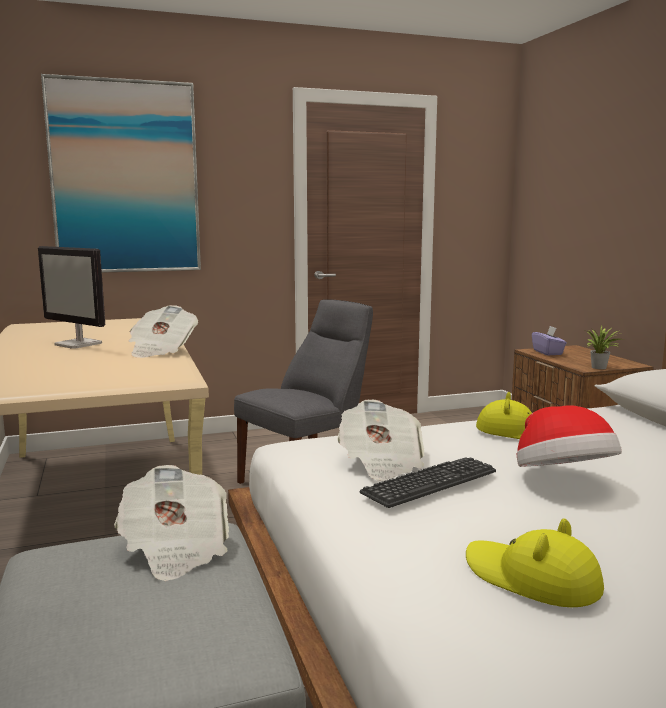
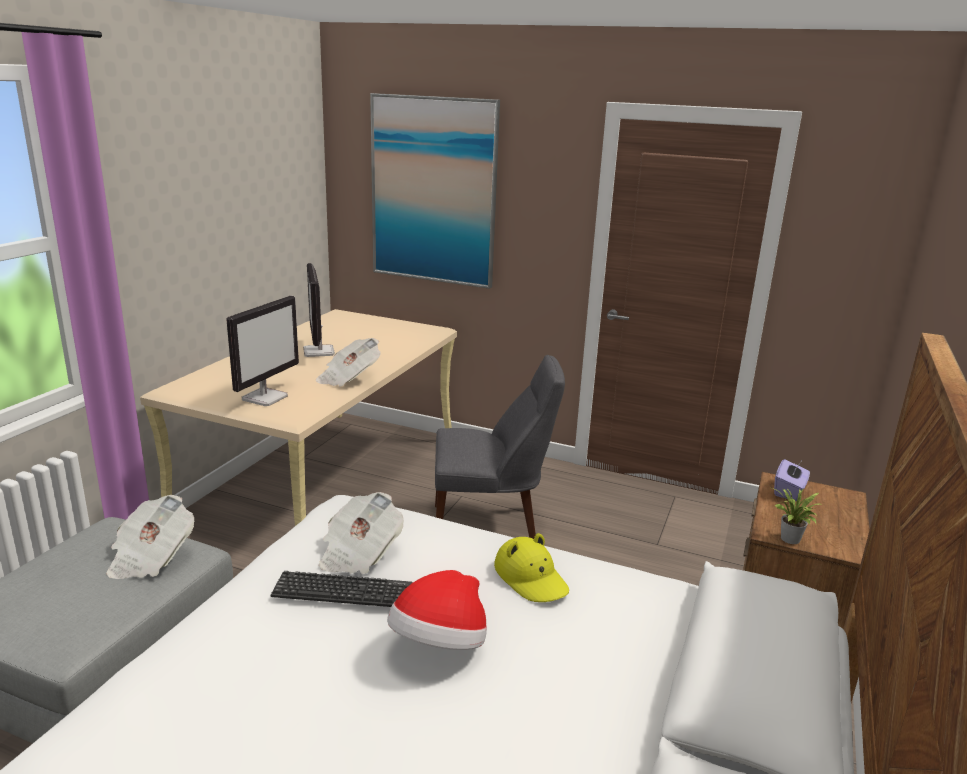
camera: 40 degrees right, 10 degrees up
yellow hat [466,518,604,607] -> none
none -> monitor [226,296,299,406]

